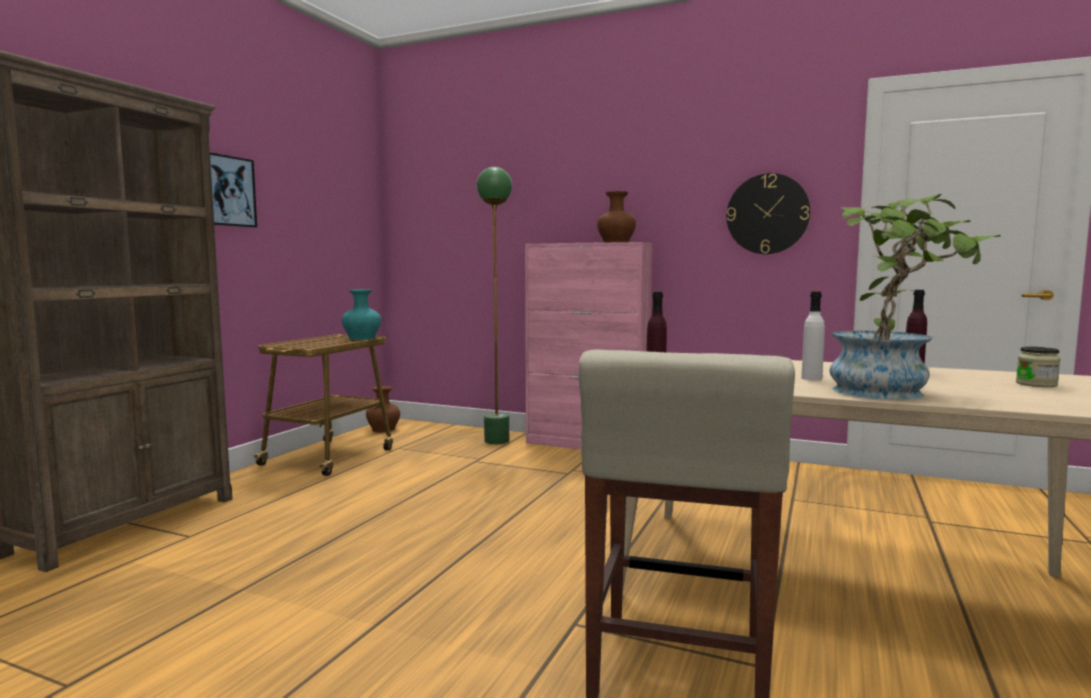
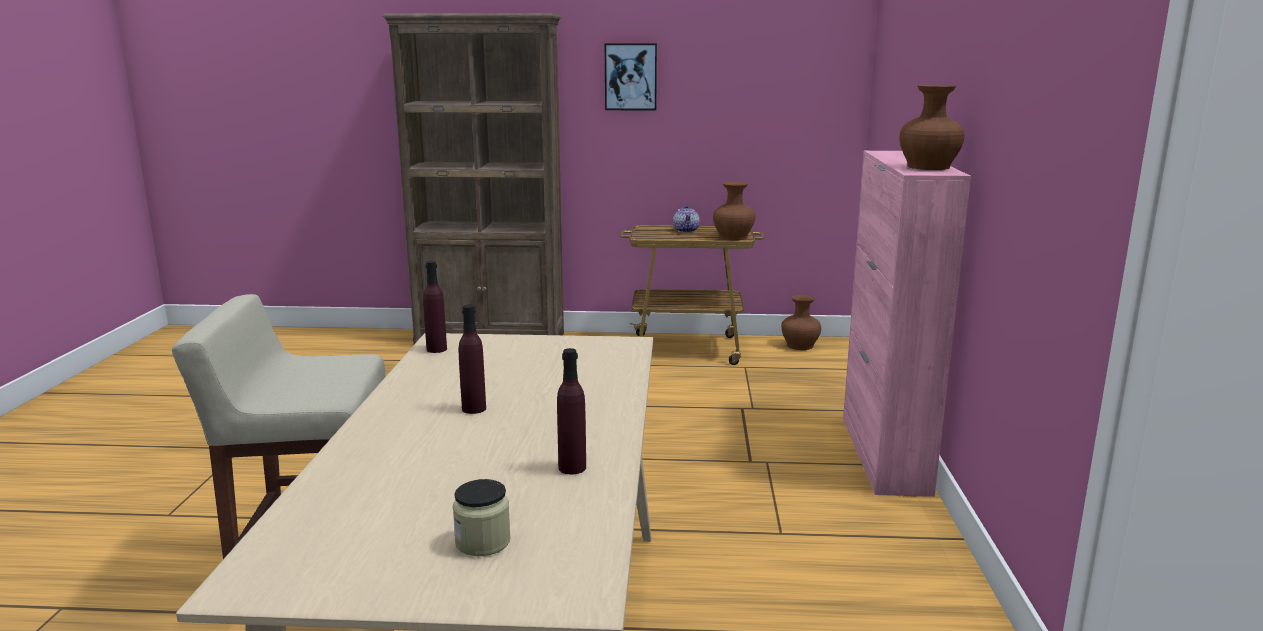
camera: 70 degrees right, 10 degrees up
turquoise vase [342,290,381,340] -> brown vase [713,182,756,240]
green floor lamp [476,167,512,445] -> none
wall clock [727,173,810,254] -> none
white bottle [801,291,825,381] -> purple bottle [459,305,486,414]
potted plant [830,194,1001,400] -> none
none -> teapot [673,205,699,233]

